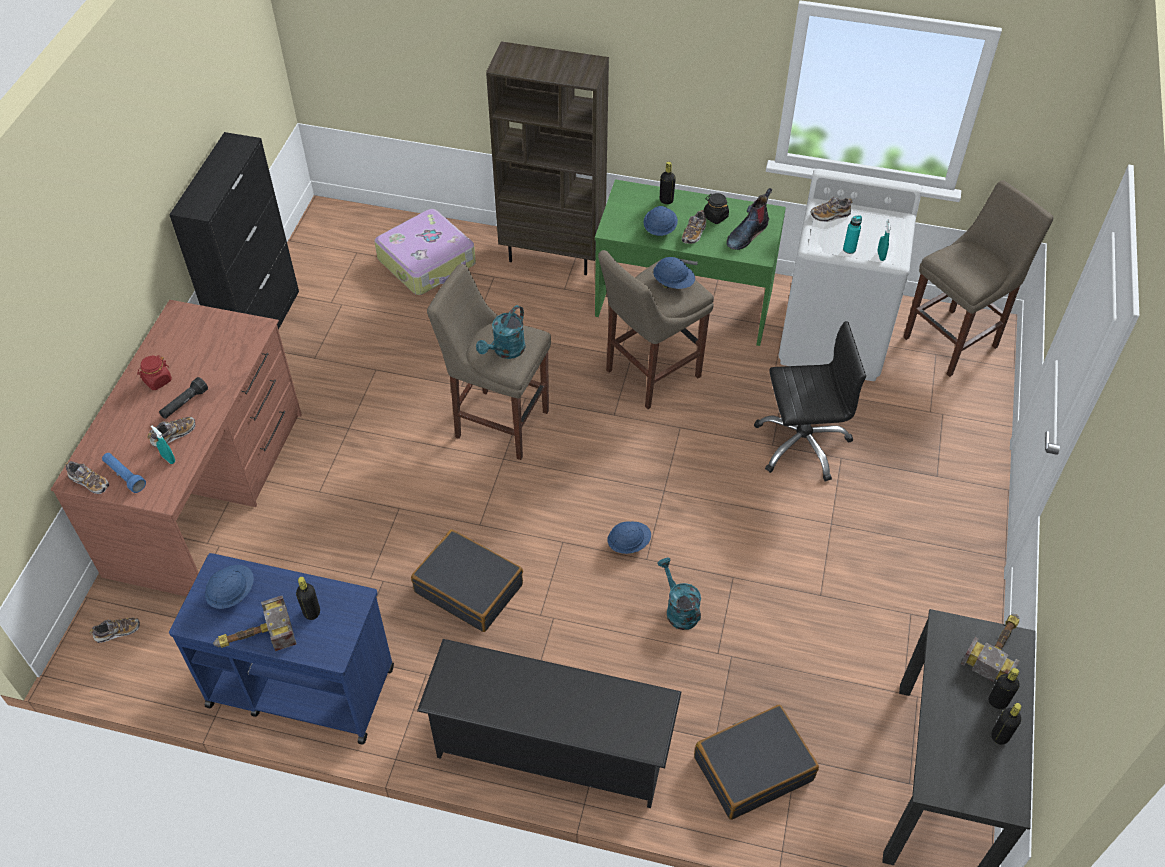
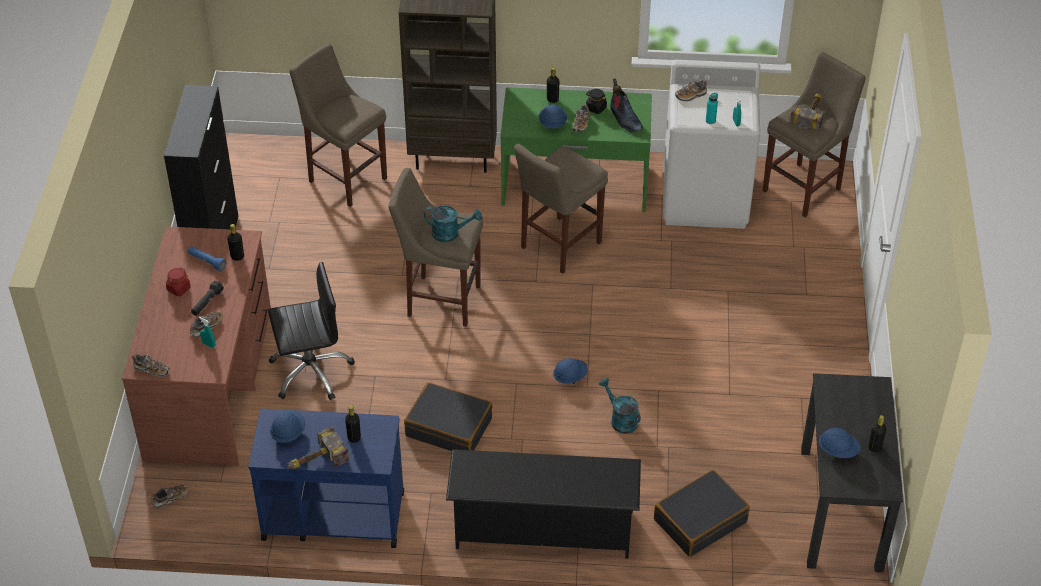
camera: 10 degrees left, 5 degrees down
blue flashlight [102,453,146,493] -> blue flashlight moved to [188,246,226,271]
suitcase [375,209,476,295] -> beige stool [289,43,387,207]
turquoise watering can [476,305,526,359] -> turquoise watering can turned 105 degrees counterclockwise [424,205,482,242]
blue hard hat [653,257,695,289] -> blue hard hat moved to [819,428,861,458]
boot [727,188,772,250] -> boot turned 60 degrees counterclockwise [610,78,643,132]
black office chair [754,321,866,482] -> black office chair moved to [268,262,355,400]
hammer [961,614,1019,682] -> hammer moved to [790,93,824,132]
black bottle [989,668,1020,709] -> black bottle moved to [227,224,244,261]

